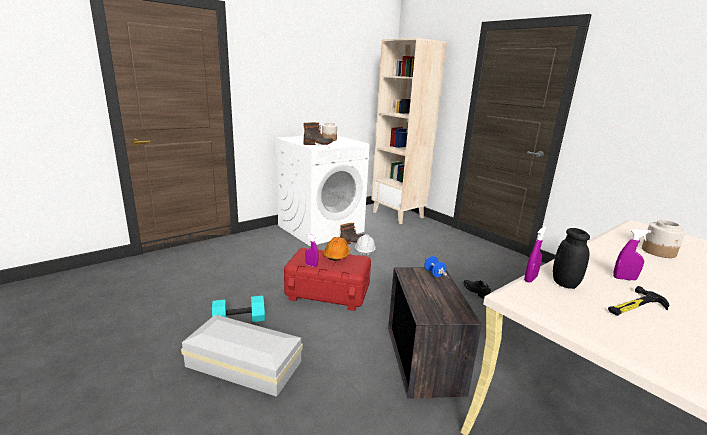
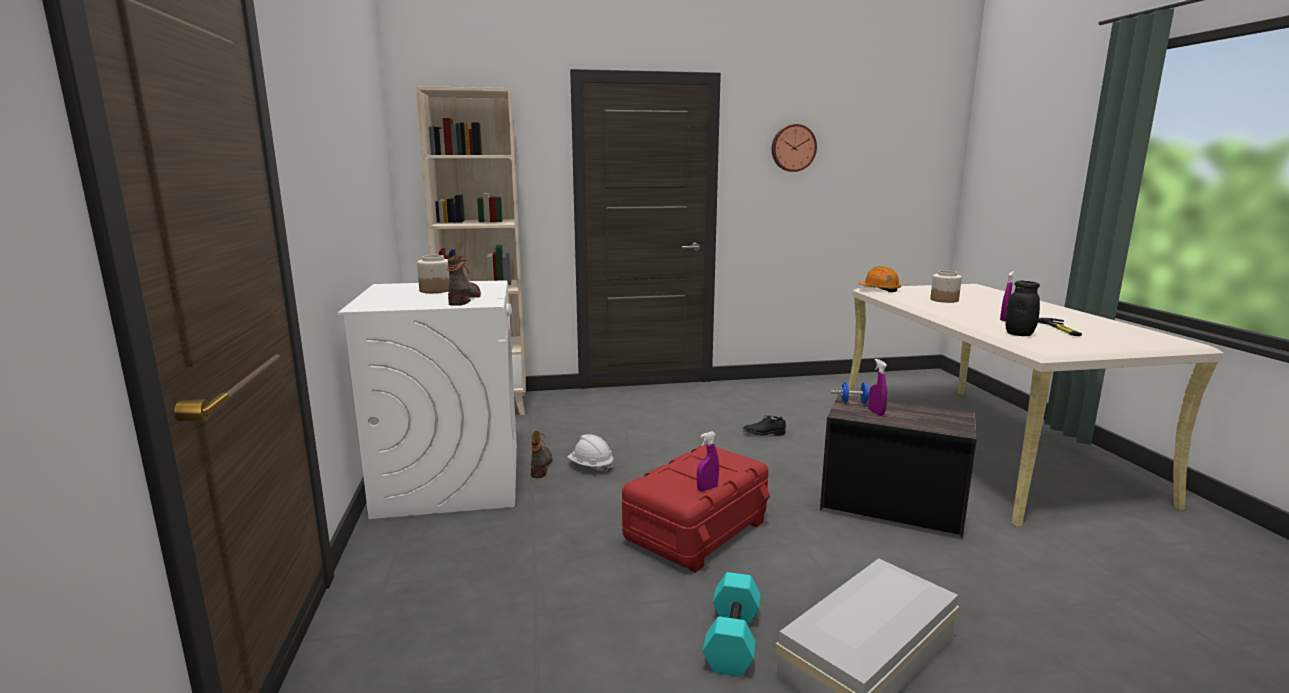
camera: 60 degrees left, 5 degrees down
orange hard hat [323,237,351,261] -> orange hard hat moved to [858,266,901,292]
purple spray bottle [524,226,547,283] -> purple spray bottle moved to [868,359,887,416]
none -> wall clock [772,124,817,172]

